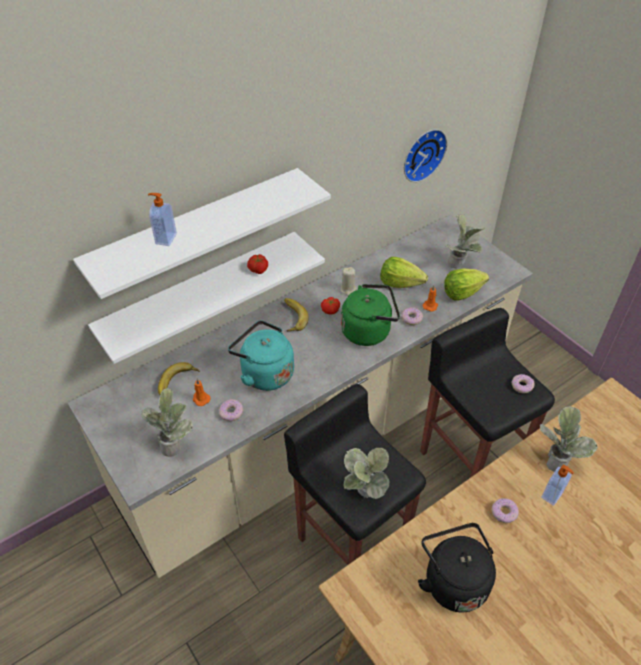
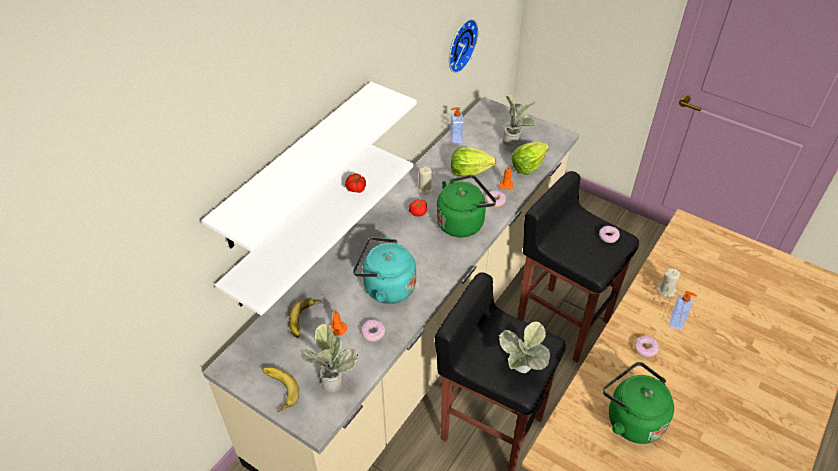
camera: 20 degrees left, 0 degrees up
soap dispenser [148,193,177,246] -> soap dispenser moved to [450,107,464,144]
banana [284,298,309,331] -> banana moved to [262,367,299,412]
black kettle [418,523,496,612] -> green kettle [603,362,674,444]
potted plant [540,406,598,472] -> beige candle [657,268,680,297]

